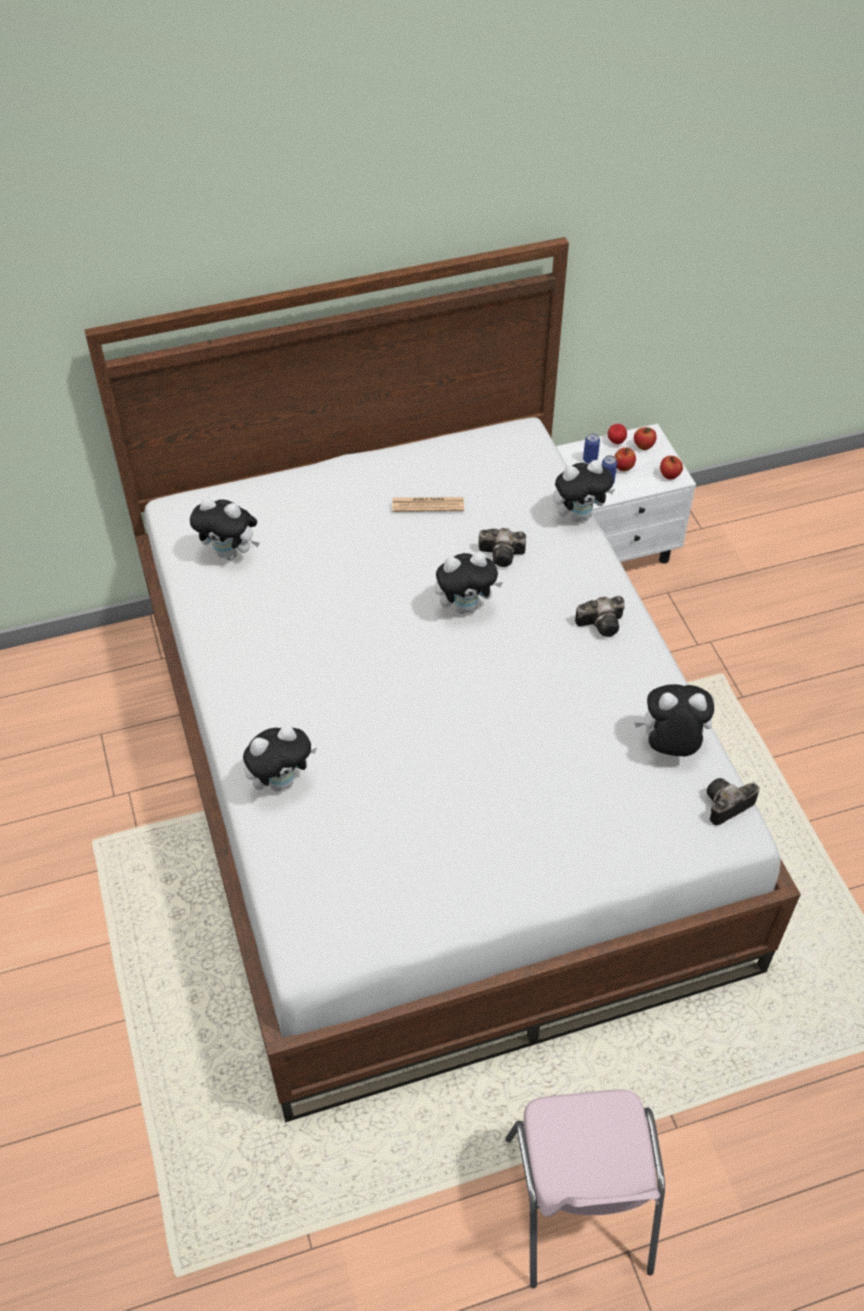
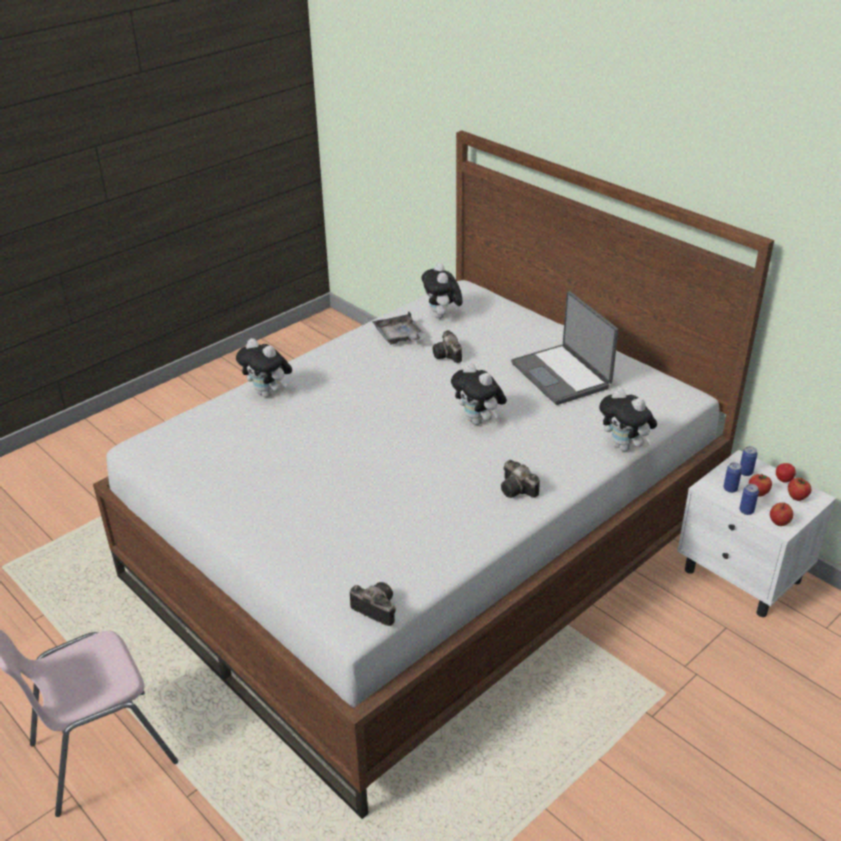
camera: 65 degrees right, 15 degrees down
newspaper [393,497,464,512] -> laptop [511,291,618,405]
camera [479,528,526,567] -> camera moved to [432,330,462,363]
plush toy [634,684,714,756] -> none
none -> grey tray [372,311,424,344]
none -> can [739,484,759,515]

